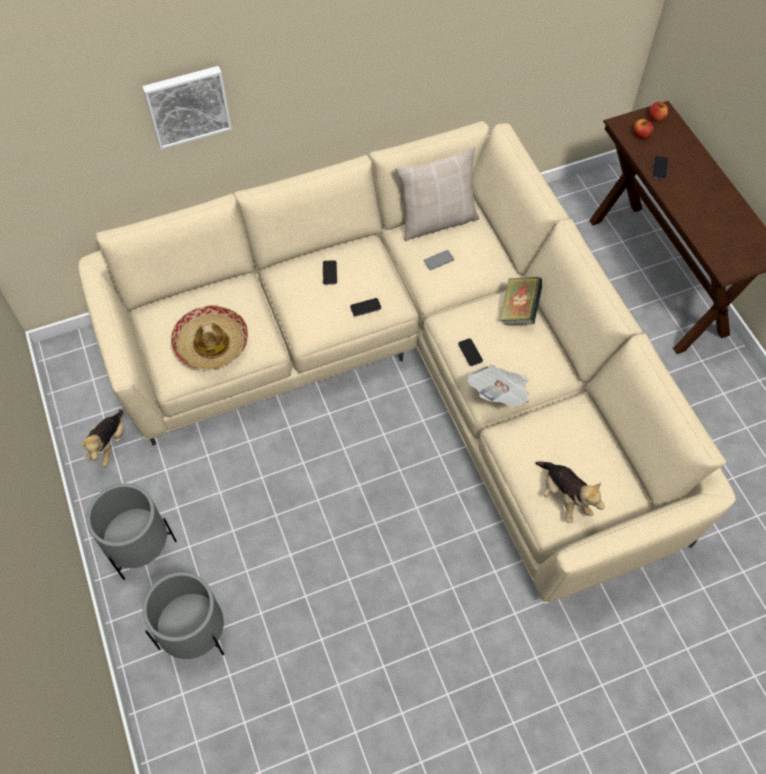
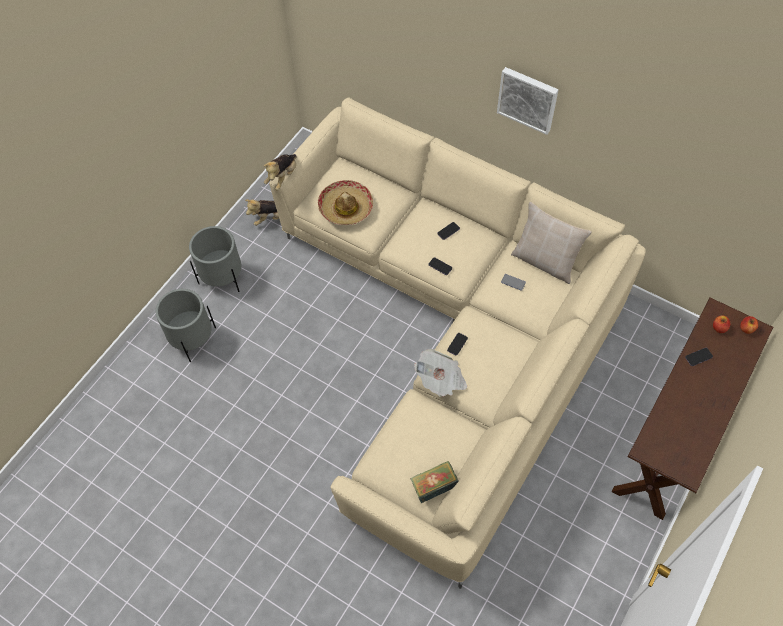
camera: 55 degrees right, 0 degrees up
picture [142,66,232,150] -> picture moved to [497,67,559,135]
book [500,277,542,325] -> book moved to [410,461,459,504]
plush toy [535,461,605,523] -> plush toy moved to [264,154,296,191]

